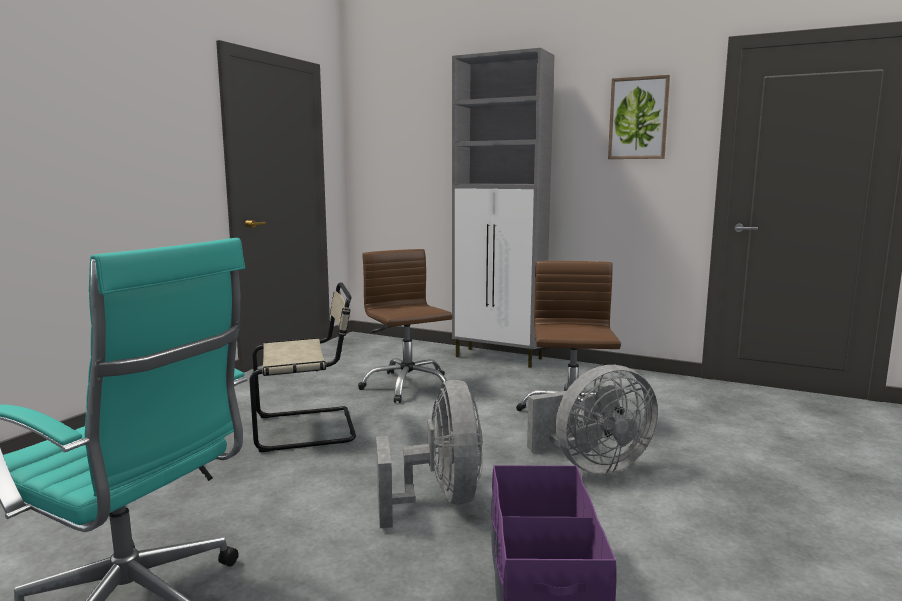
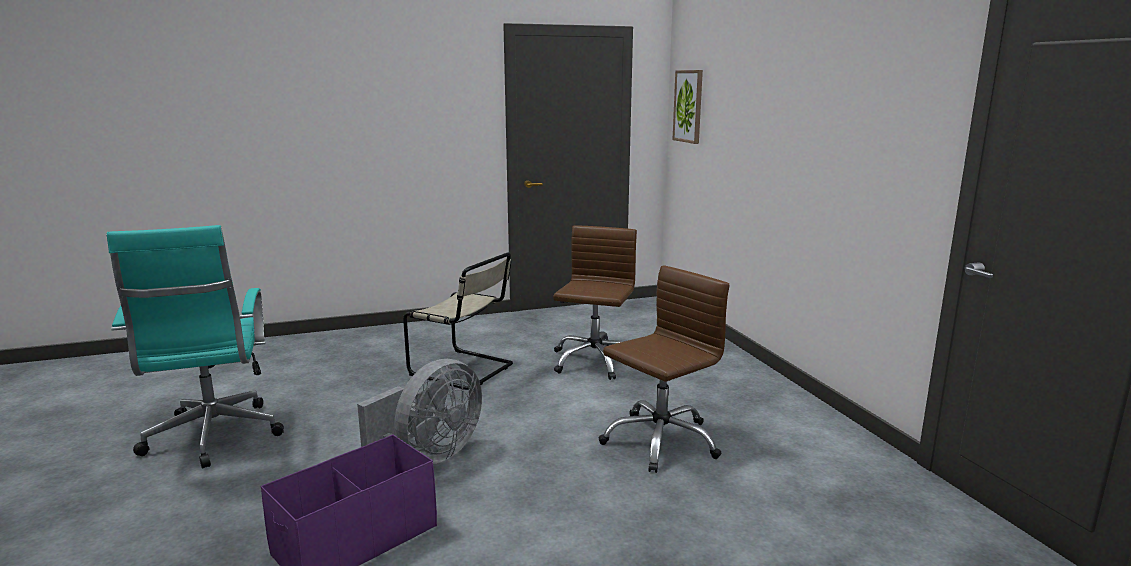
camera: 45 degrees right, 5 degrees up
grey cabinet [452,48,555,368] -> none
grey fan [527,365,658,475] -> none
picture [608,75,670,159] -> picture moved to [672,70,703,144]

